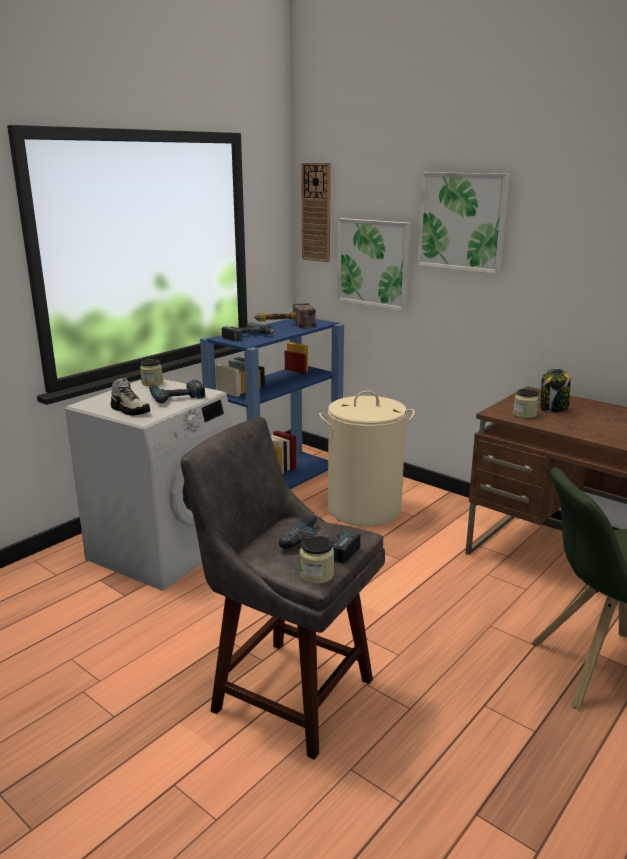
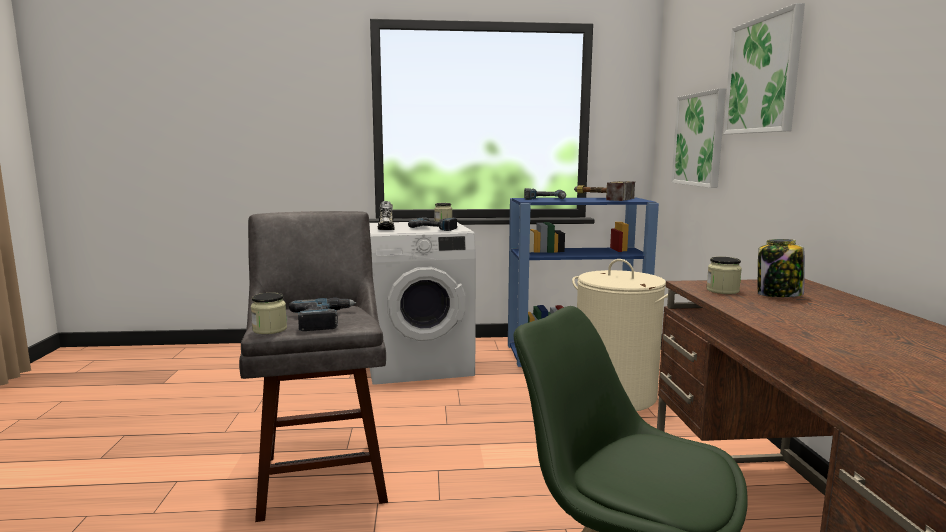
camera: 45 degrees right, 10 degrees down
wall clock [301,163,331,262] -> none

